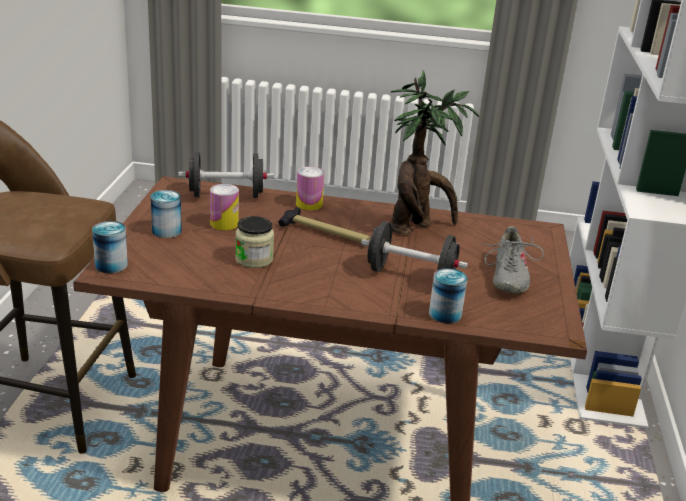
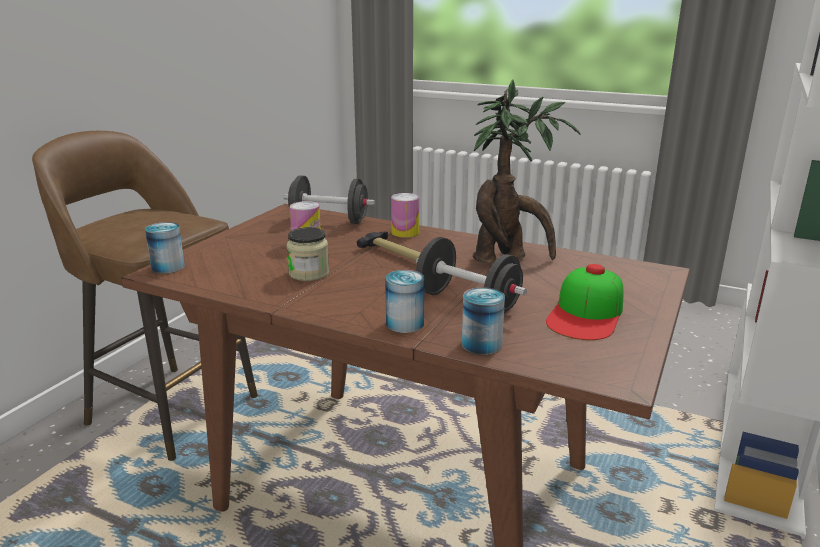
camera: 20 degrees right, 5 degrees down
can [151,190,182,238] -> can moved to [385,270,425,333]
grey shoe [481,226,544,294] -> cap [546,264,623,340]

